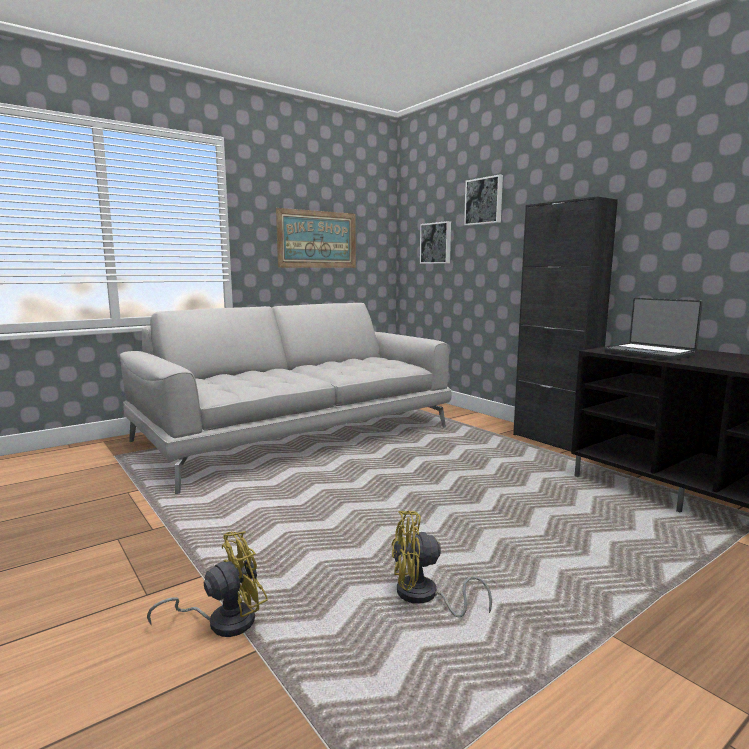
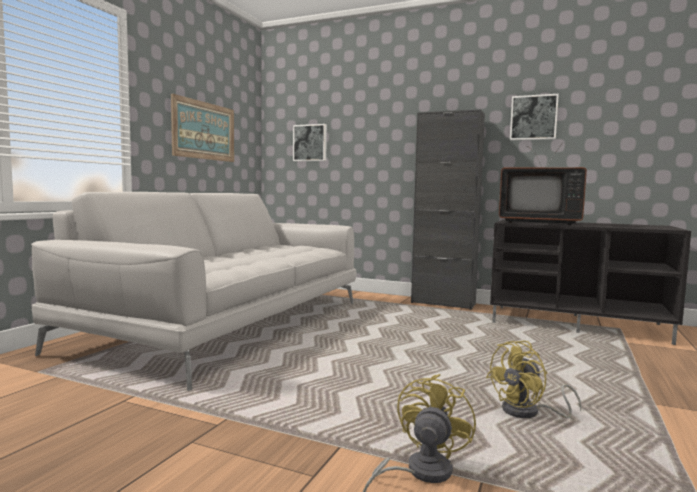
camera: 30 degrees left, 5 degrees down
picture [464,175,503,226] -> picture moved to [510,94,559,140]
laptop [605,298,703,361] -> television [499,143,587,225]

